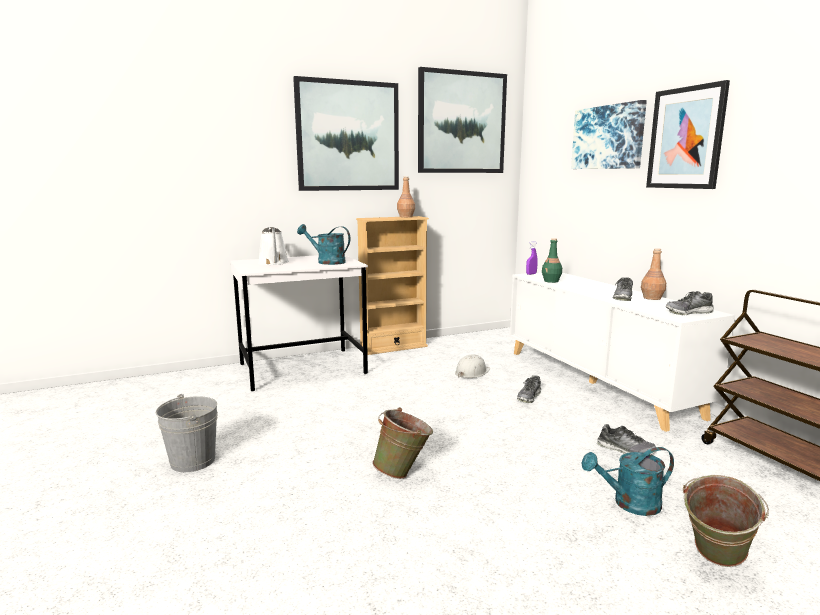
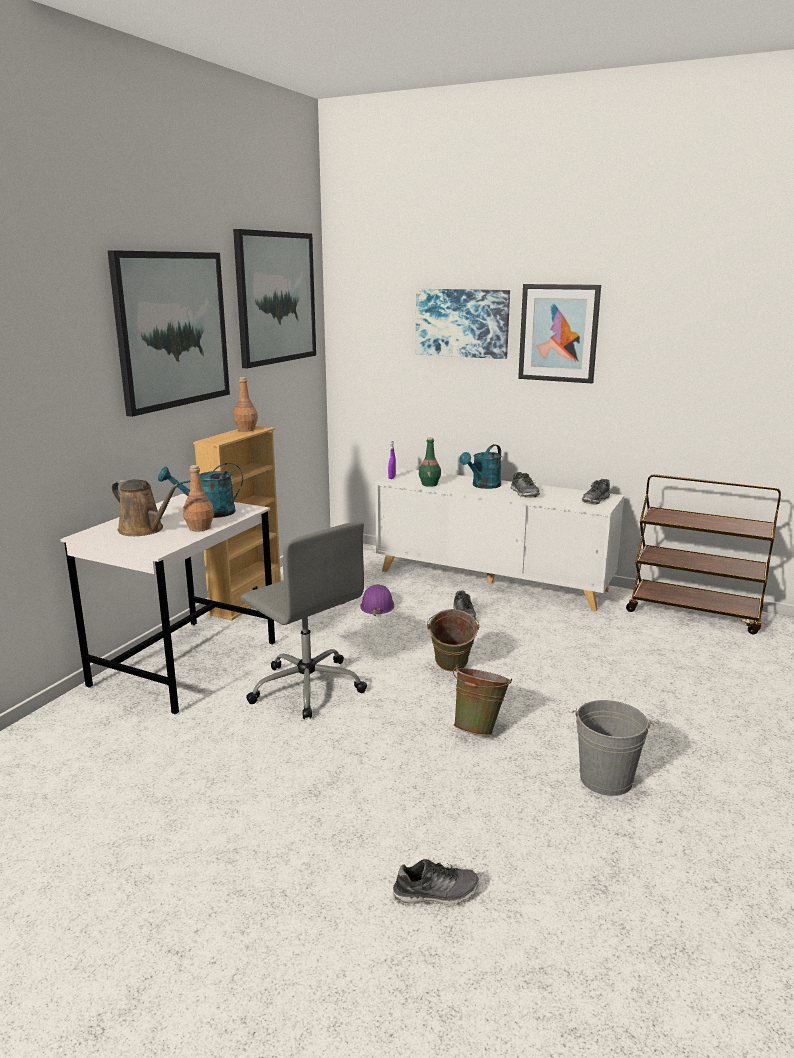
camera: 40 degrees left, 5 degrees up
grey bucket [156,394,218,472] -> grey bucket moved to [572,700,654,796]
white watering can [258,227,289,265] -> brown watering can [112,479,180,536]
white hard hat [455,354,490,378] -> purple hard hat [360,584,394,616]
turquoise watering can [581,447,674,516] -> turquoise watering can moved to [459,444,501,489]
shoe [597,424,657,455] -> shoe moved to [393,859,479,906]
brown bottle [641,248,666,300] -> brown bottle moved to [183,465,214,531]
green bucket [683,475,769,567] -> green bucket moved to [427,609,480,672]
none -> grey office chair [241,522,367,719]

